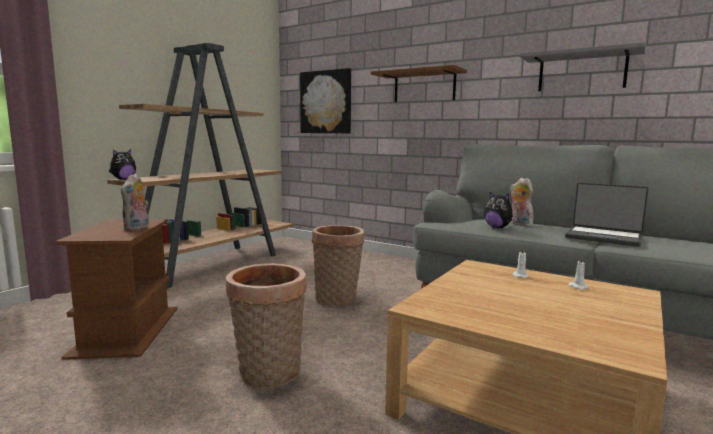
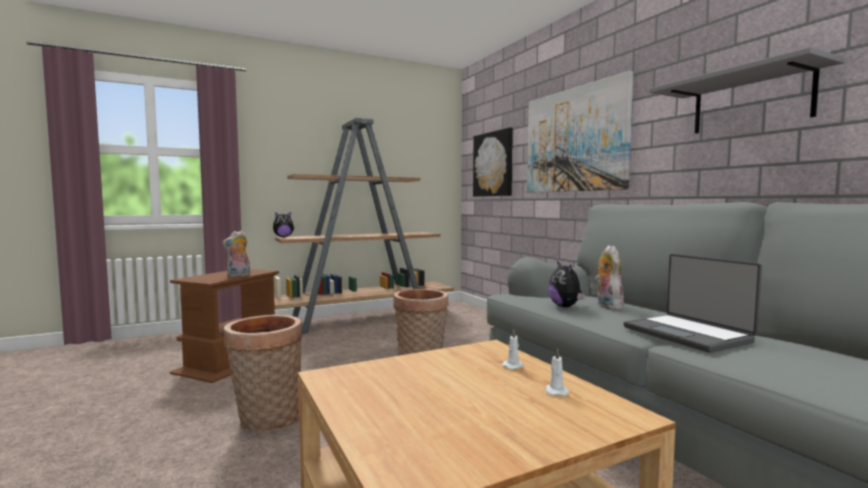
camera: 30 degrees right, 5 degrees down
brown shelf [371,65,467,102] -> picture [527,71,633,193]

